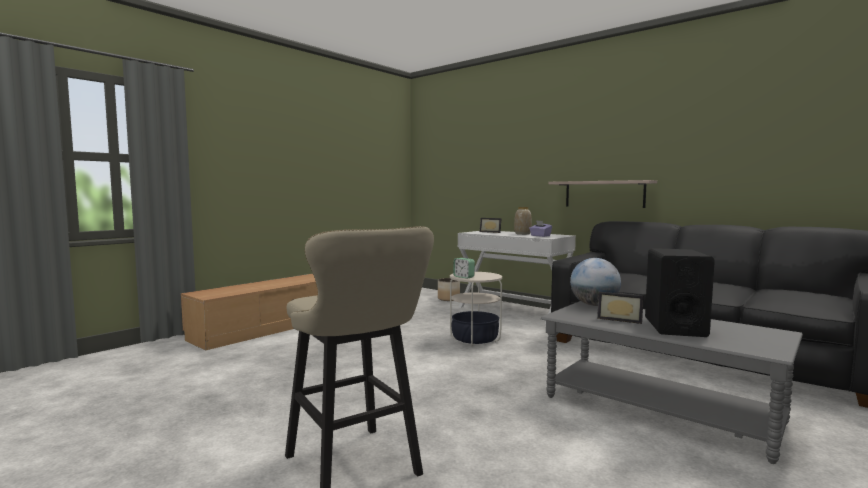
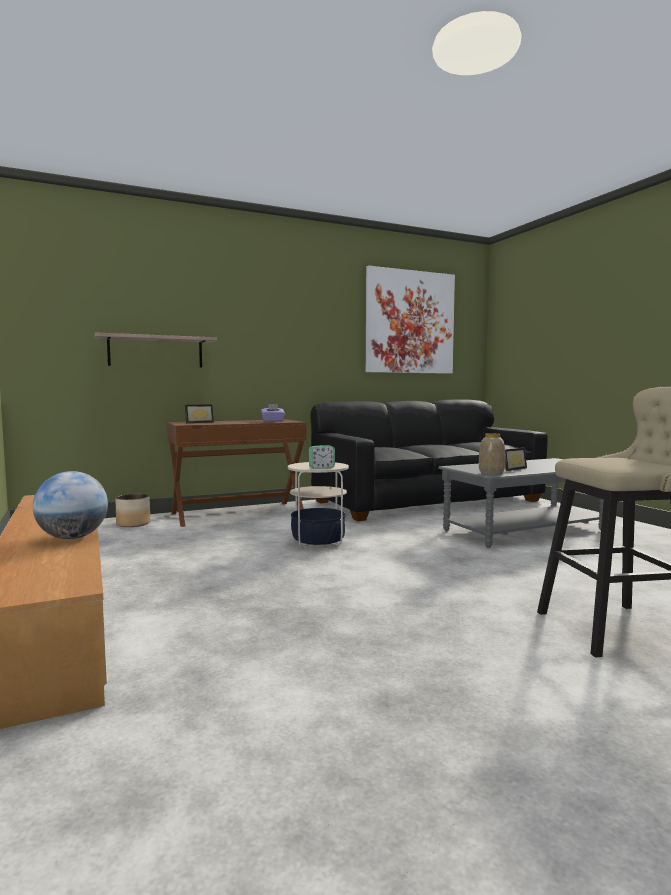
camera: 65 degrees left, 0 degrees up
white console table [458,231,576,324] -> brown console table [167,419,306,527]
vase [514,207,532,235] -> vase moved to [479,433,505,475]
shelf [548,180,657,208] -> shelf moved to [94,332,217,367]
globe [570,258,621,306] -> globe moved to [33,471,108,539]
black speaker [645,248,715,337] -> none
none -> picture [366,266,455,374]

